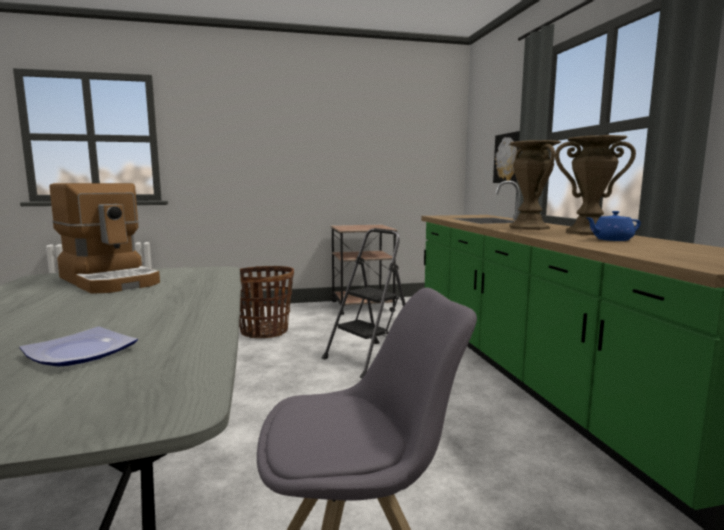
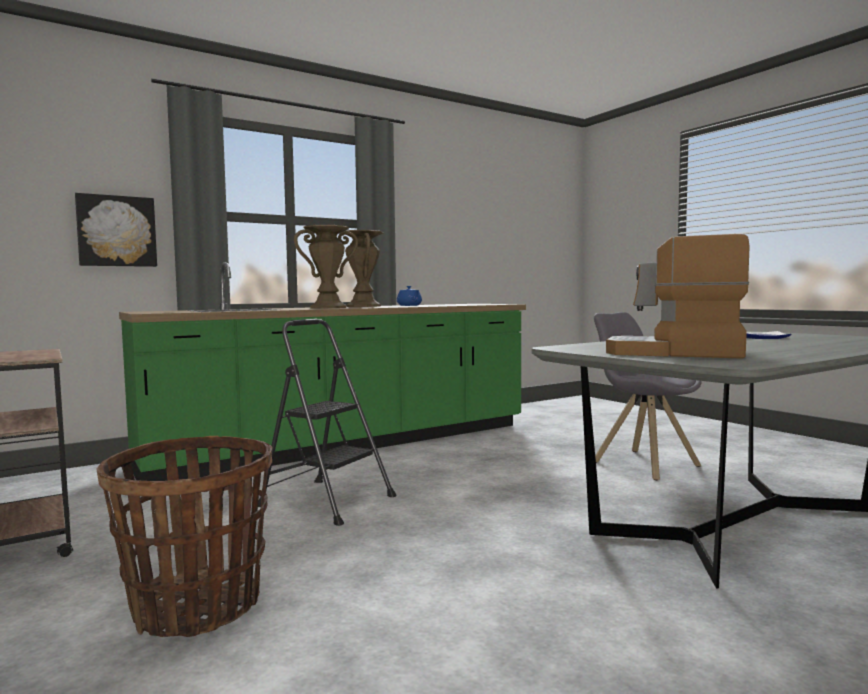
camera: 110 degrees left, 5 degrees down
coffee machine [49,183,160,294] -> coffee machine turned 90 degrees counterclockwise [606,234,750,359]

